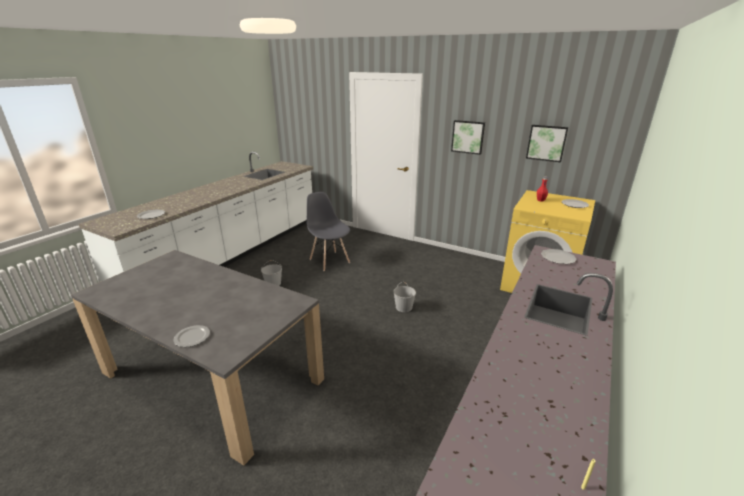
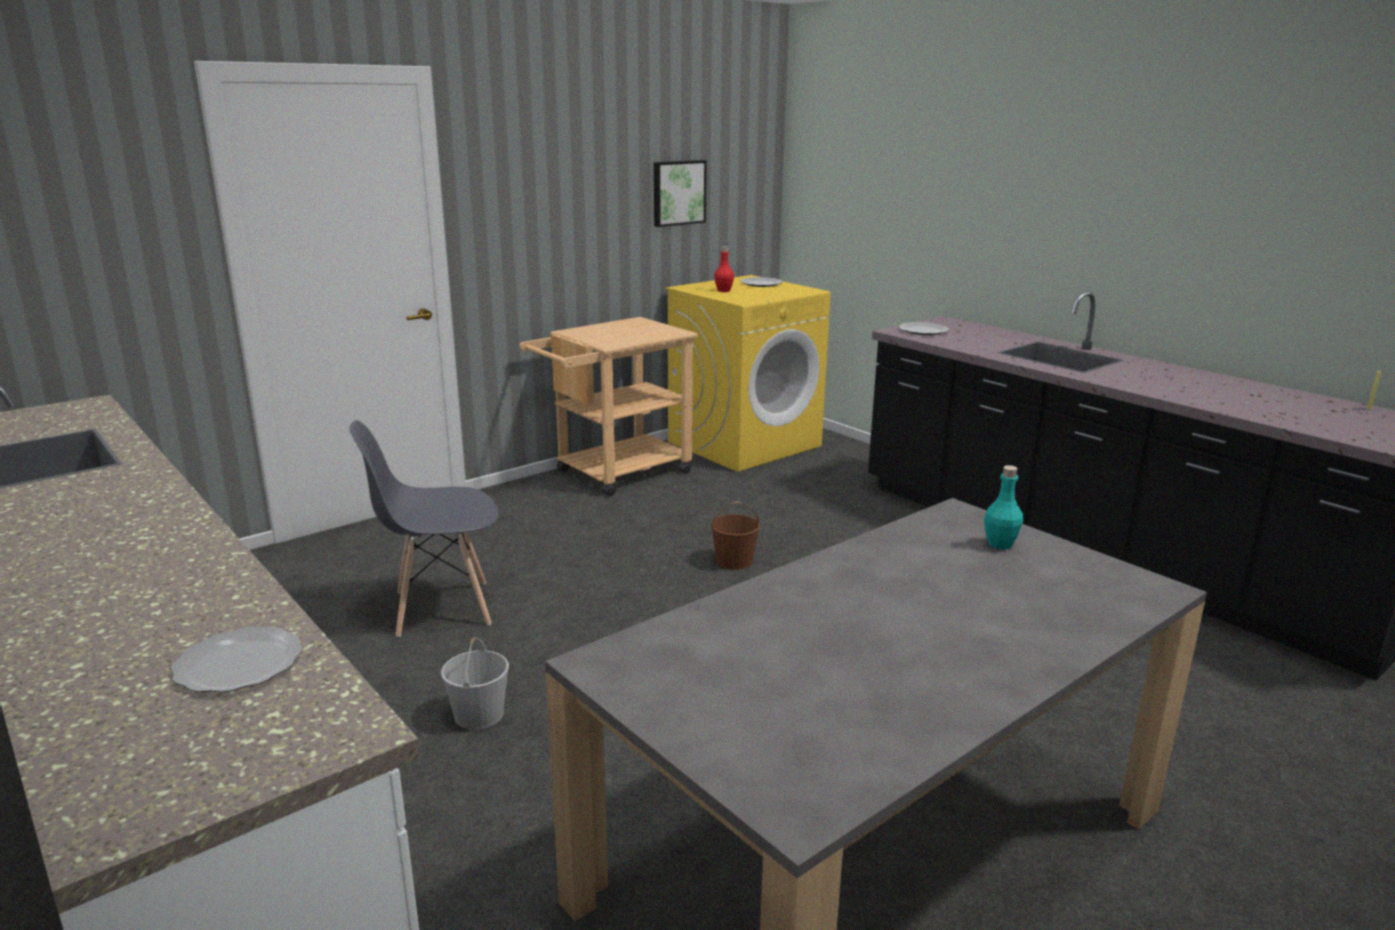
camera: 70 degrees left, 5 degrees down
plate [174,325,210,347] -> none
white bucket [393,282,416,312] -> brown bucket [711,502,760,570]
picture [451,120,485,155] -> none
none -> beige cart [519,317,698,496]
none -> turquoise bottle [984,465,1023,549]

